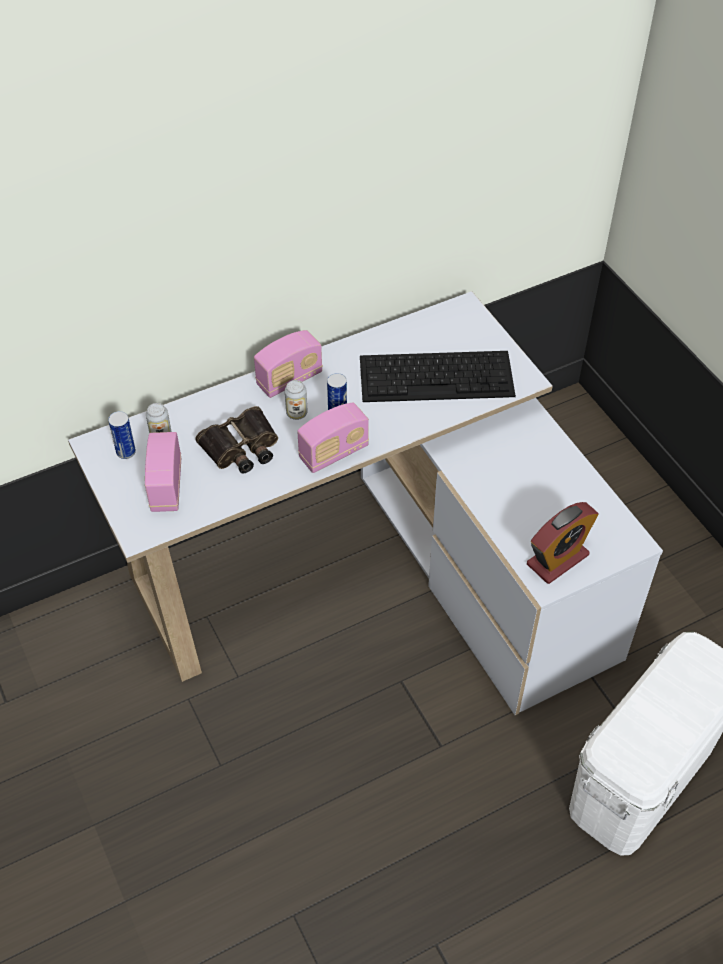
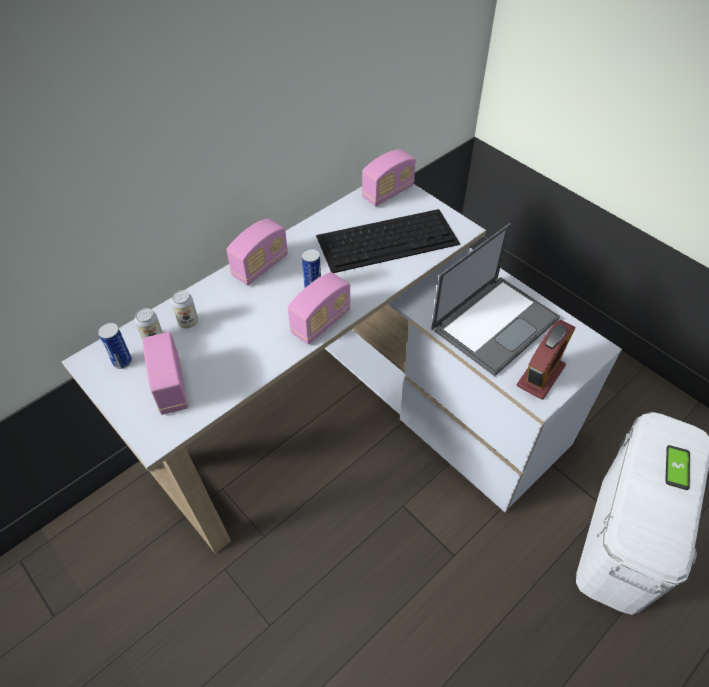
camera: 15 degrees left, 0 degrees up
binoculars [195,406,278,474] -> none
can [285,380,307,420] -> can moved to [171,290,198,328]
none -> radio [362,149,416,206]
none -> laptop [431,223,560,376]
none -> phone [665,445,690,490]

